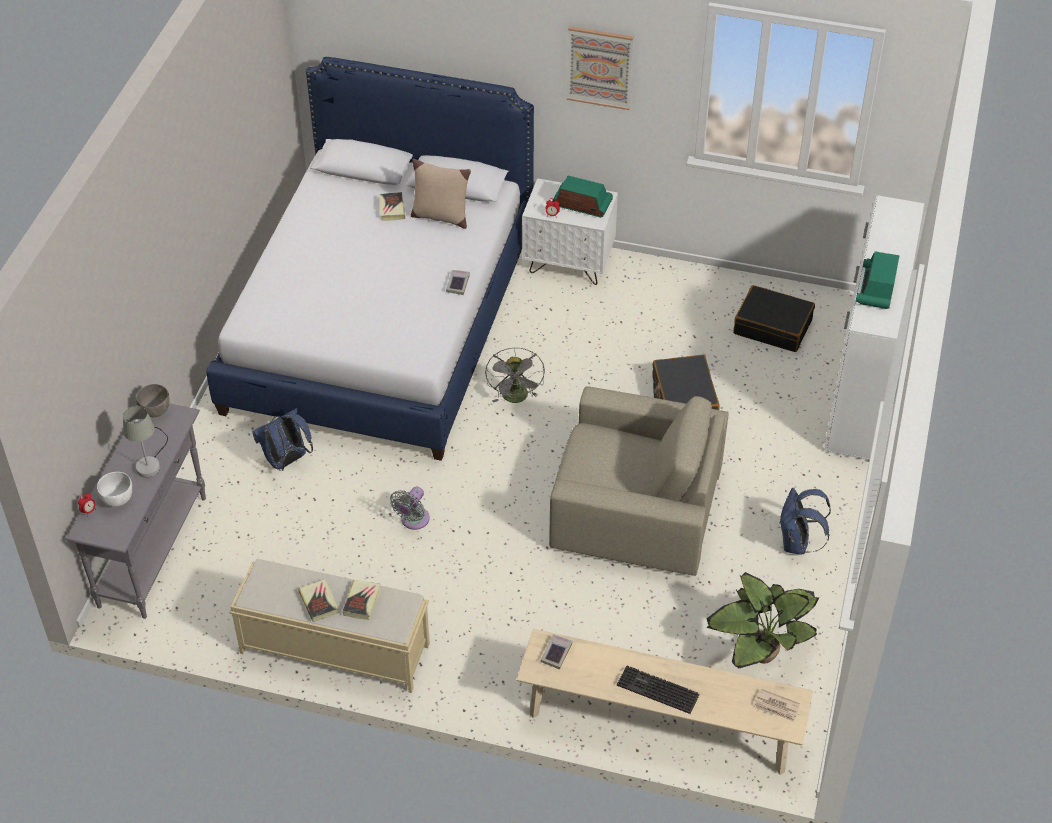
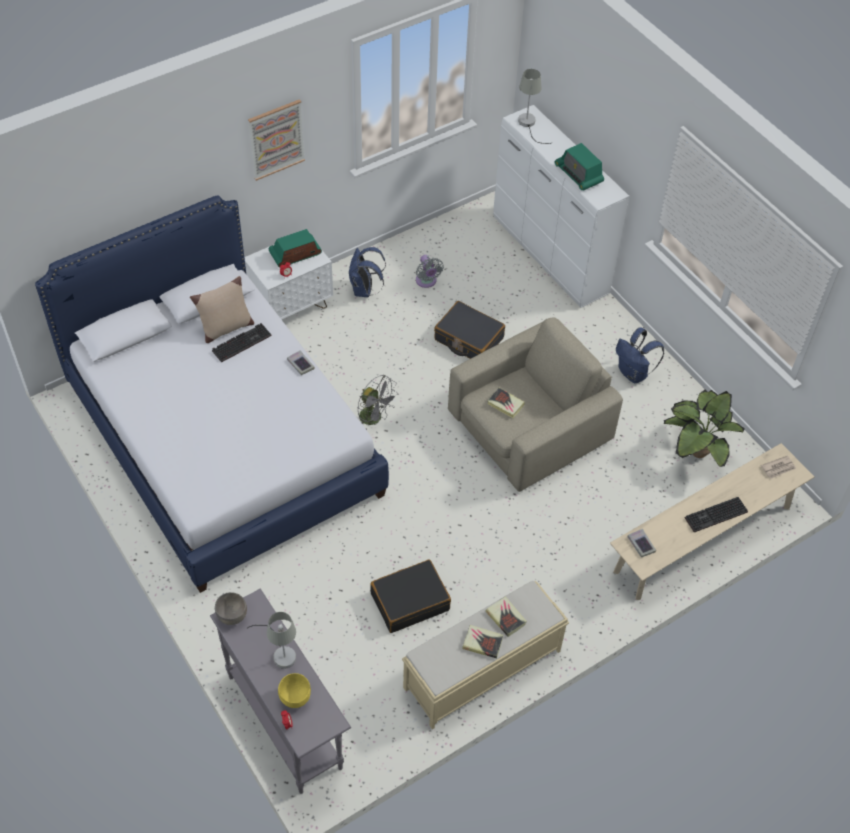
camera: 50 degrees left, 5 degrees up
white bowl [97,472,132,507] -> yellow bowl [278,673,311,708]
blue backpack [252,408,313,471] -> blue backpack moved to [348,247,386,297]
book [379,192,405,221] -> book moved to [488,388,525,418]
grey fan [390,486,430,530] -> grey fan moved to [416,255,444,288]
black suitcase [733,285,815,352] -> black suitcase moved to [370,559,451,633]
none -> keyboard [212,323,272,362]
none -> grey table lamp [518,69,551,144]

